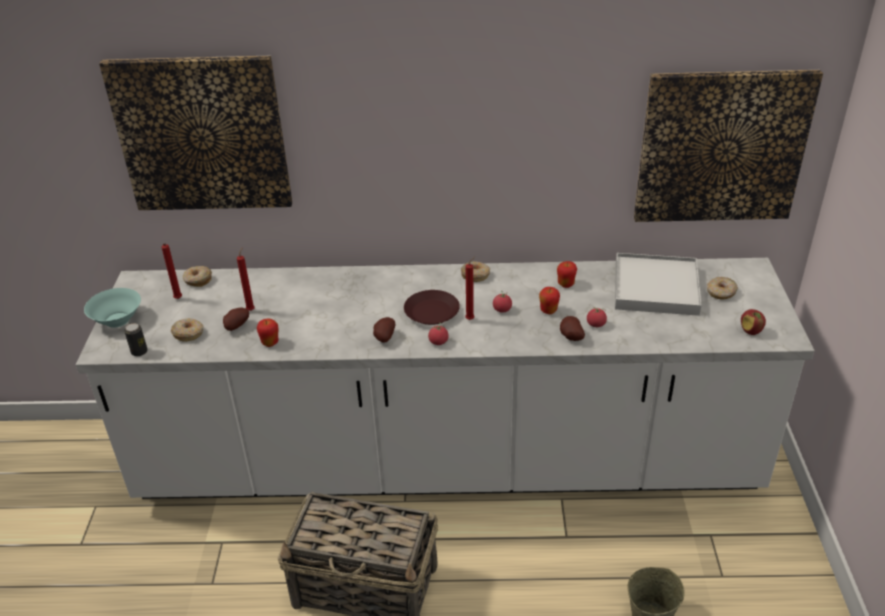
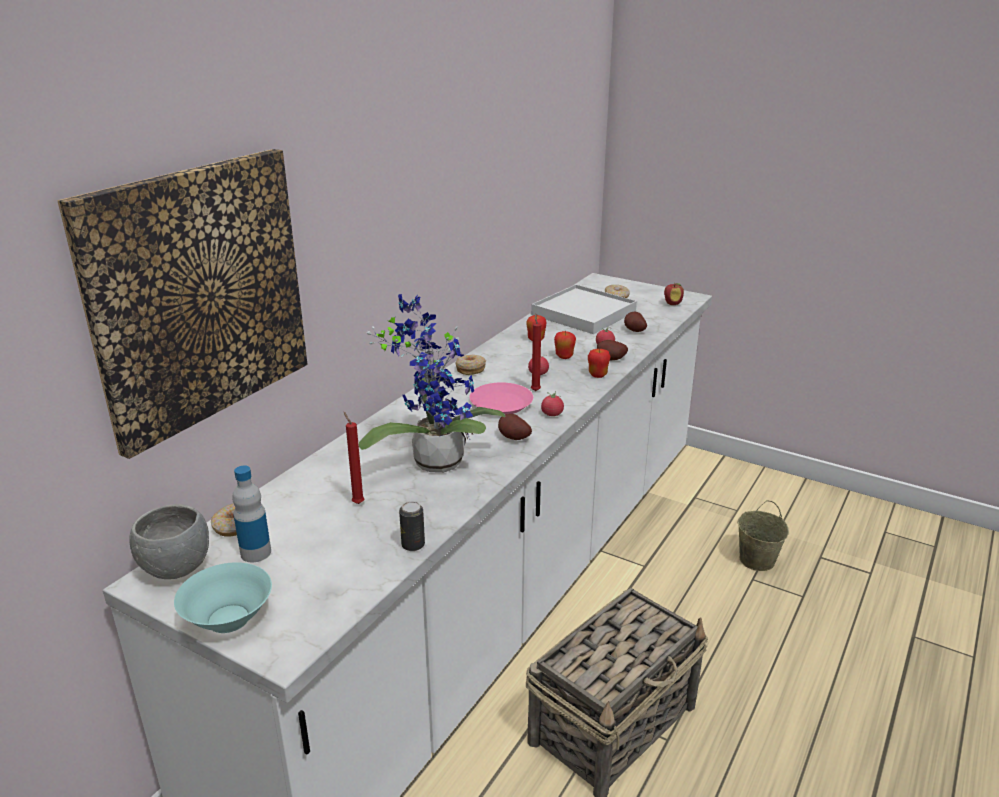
camera: 60 degrees left, 10 degrees down
can [124,323,148,357] -> can moved to [399,502,425,551]
red candle [162,244,182,299] -> bottle [232,465,271,562]
donut [171,318,203,342] -> none
potato [223,308,249,331] -> potato moved to [624,312,647,332]
apple [257,318,279,347] -> apple moved to [588,349,611,378]
brown plate [404,290,460,325] -> pink plate [470,382,533,415]
picture [634,70,823,222] -> none
none -> grey bowl [129,504,209,579]
none -> potted plant [359,294,506,473]

